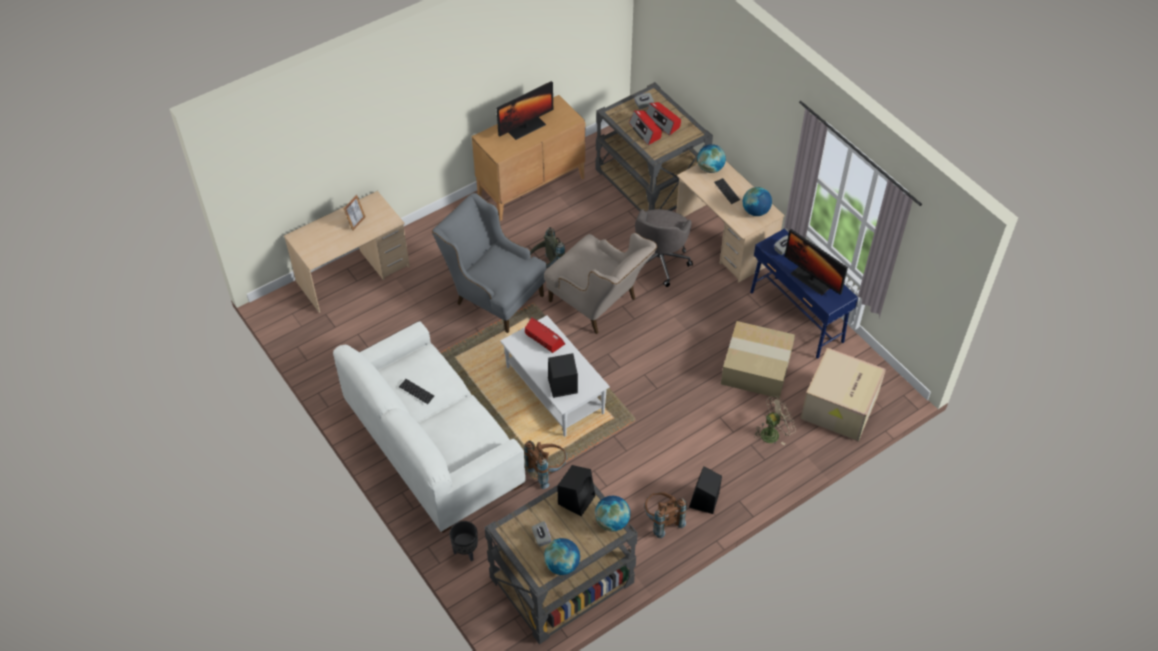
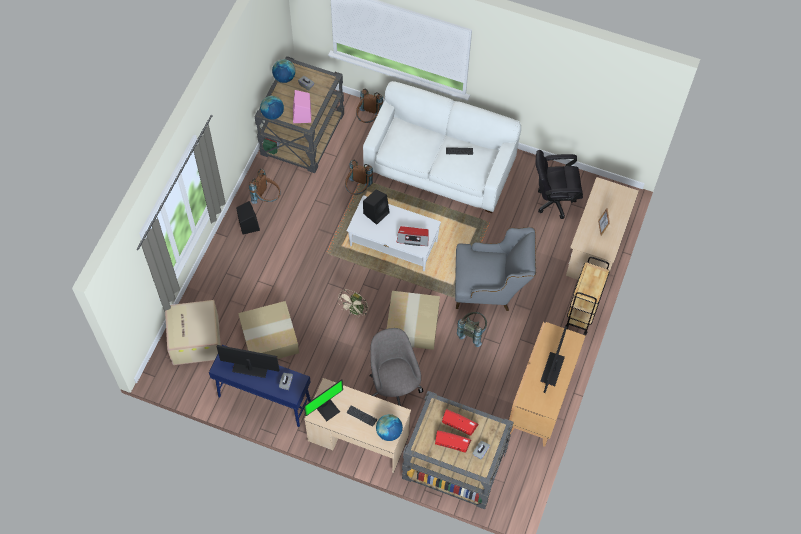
camera: 145 degrees right, 10 degrees up
black planter [449,521,478,561] -> brown backpack [356,88,383,123]
beige armchair [544,233,657,334] -> cardboard box [387,291,440,350]
black speaker [557,465,595,516] -> pink speaker [293,90,311,123]
globe [743,187,772,216] -> monitor [304,379,343,421]
beige fan [754,395,795,445] -> beige fan moved to [337,289,368,318]
none -> black office chair [536,150,583,219]
none -> brown cart [566,257,610,336]

